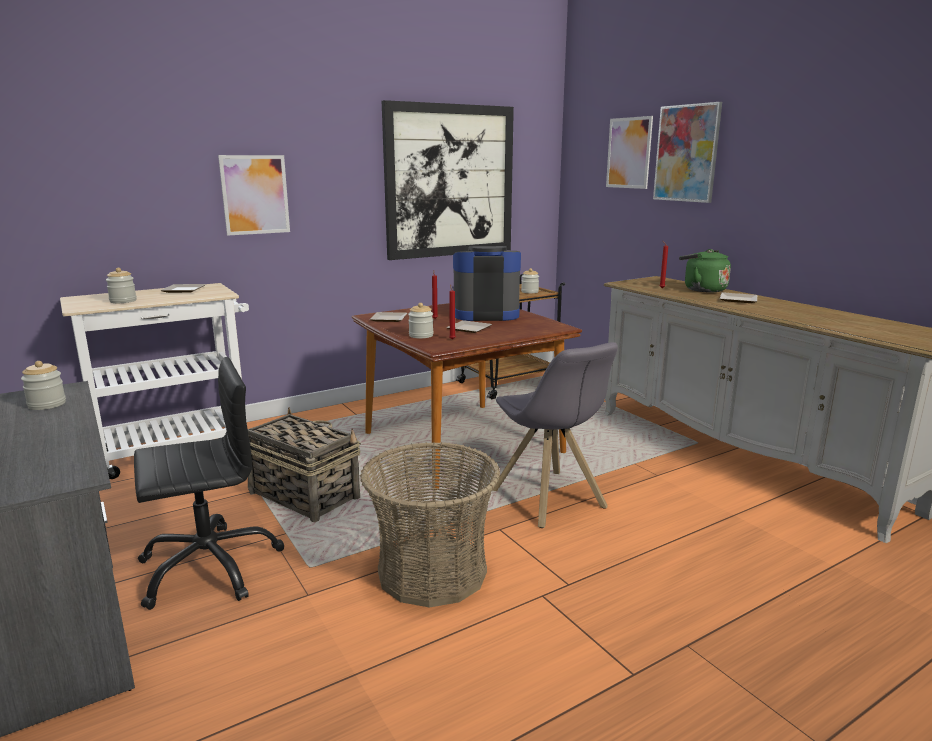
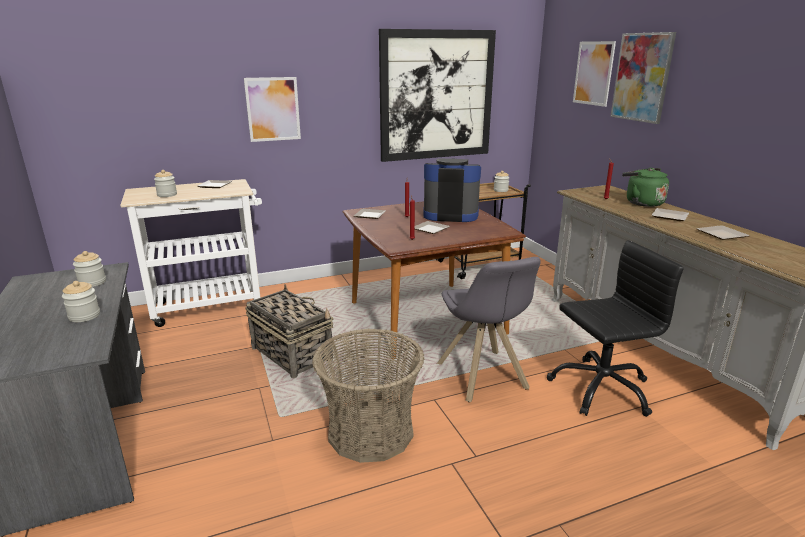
camera: 10 degrees right, 5 degrees up
black office chair [134,357,284,610] -> black office chair moved to [547,240,684,417]
jar [408,303,434,338] -> jar moved to [62,281,100,322]
none -> plate [696,225,750,240]

